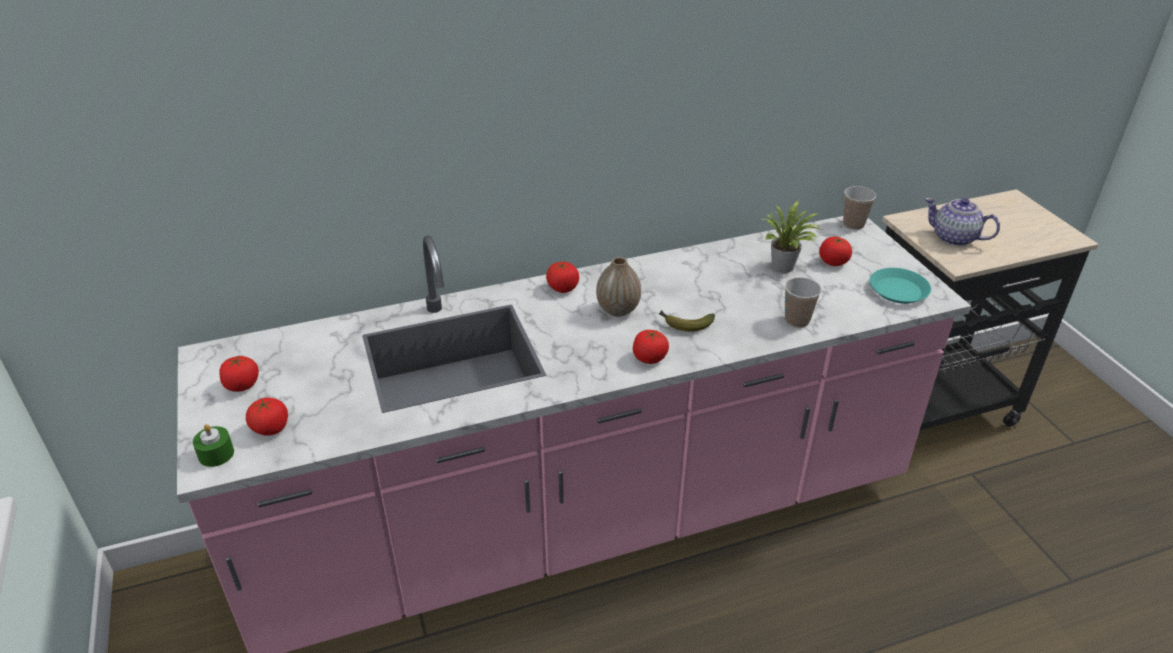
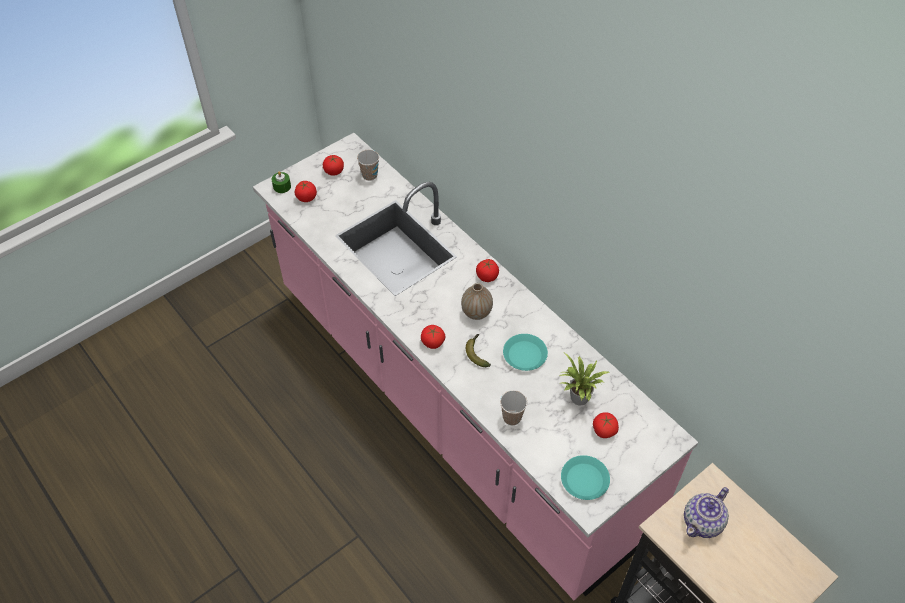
camera: 70 degrees right, 15 degrees up
cup [843,186,876,230] -> cup moved to [357,150,379,181]
teapot [925,198,1000,246] -> teapot turned 150 degrees counterclockwise [684,487,729,538]
none -> turquoise plate [503,334,548,371]

